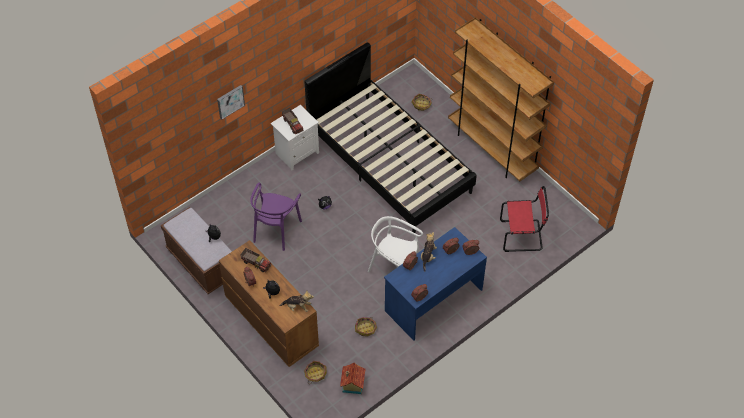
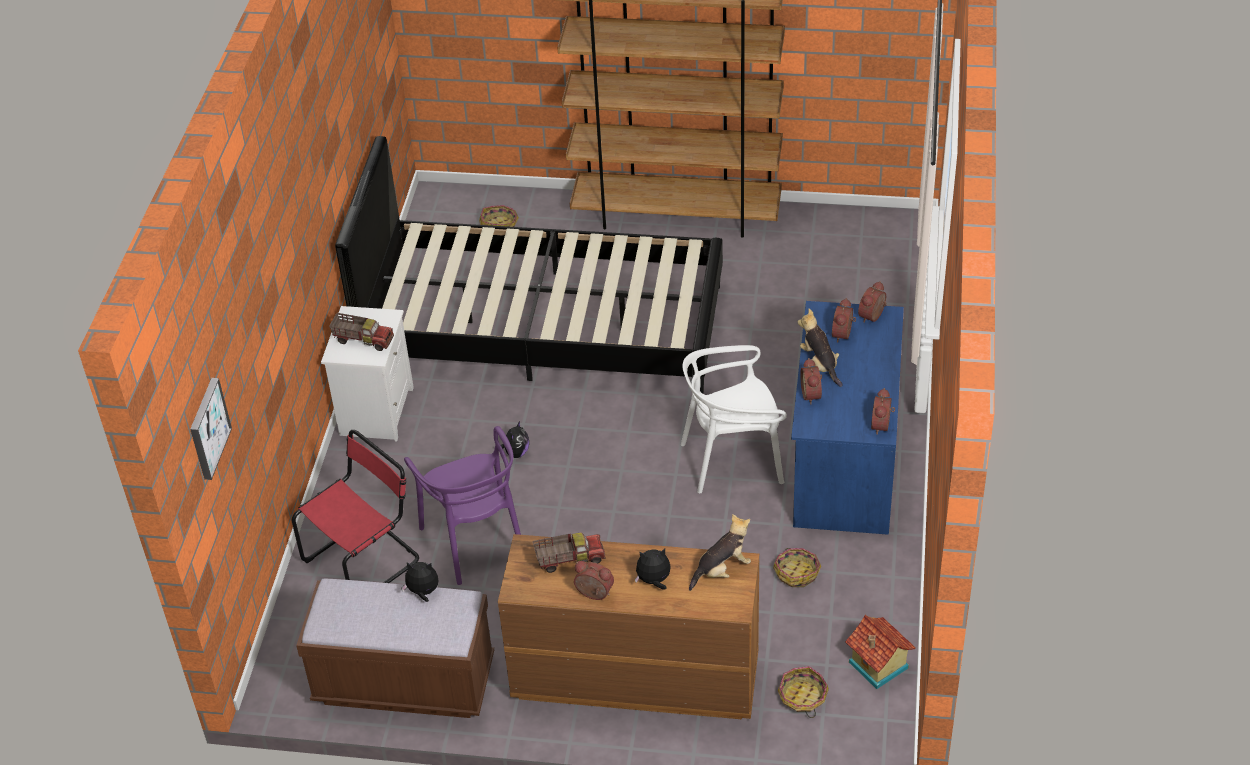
camera: 40 degrees left, 10 degrees down
picture [217,85,245,119] -> picture moved to [190,378,232,480]
red chair [500,186,549,252] -> red chair moved to [292,430,419,583]

